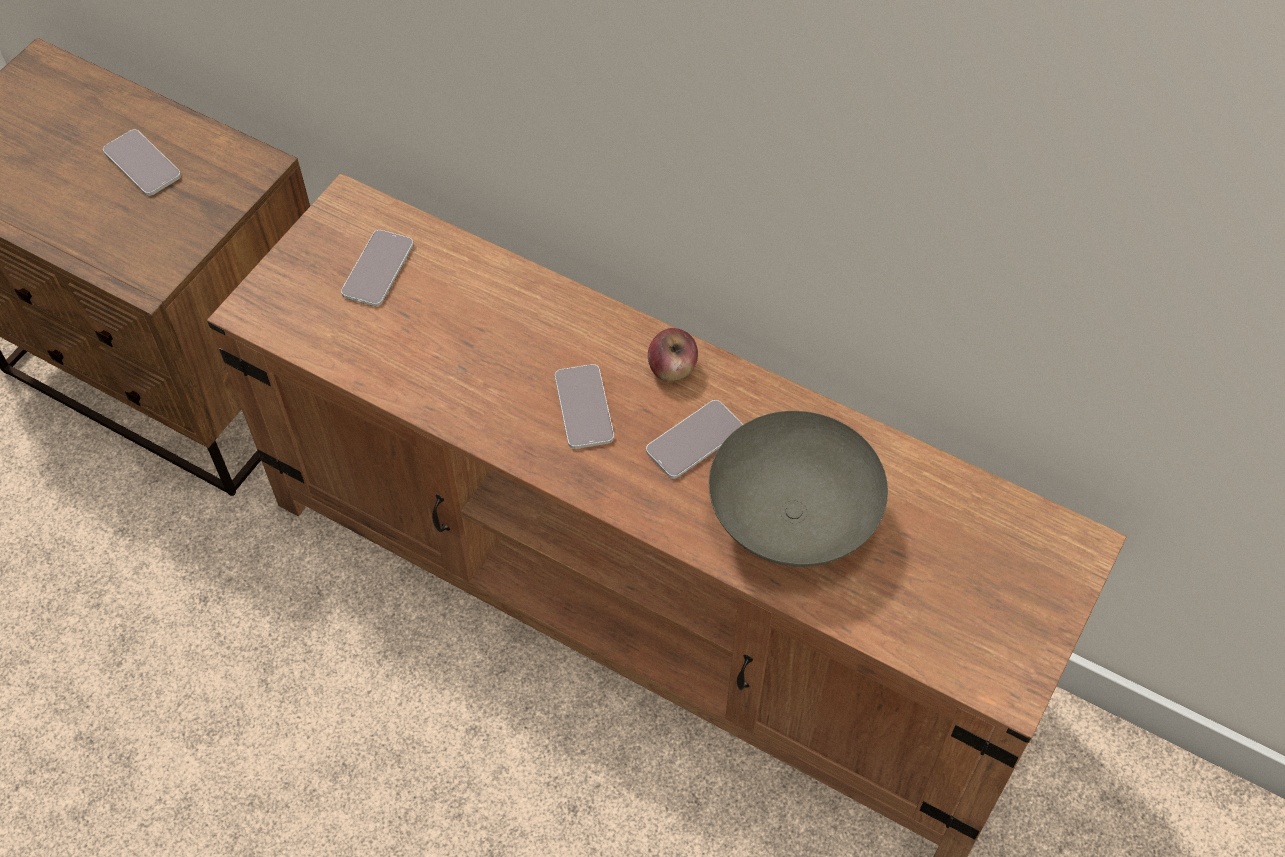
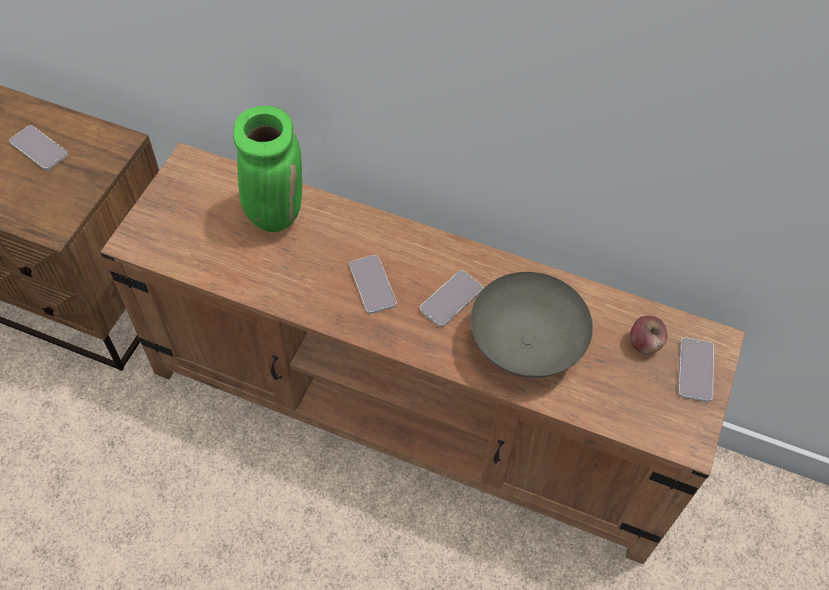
camera: 10 degrees left, 0 degrees up
phone [341,230,414,306] -> phone moved to [678,338,714,402]
apple [648,328,698,382] -> apple moved to [630,316,667,354]
none -> green vase [233,106,302,232]

